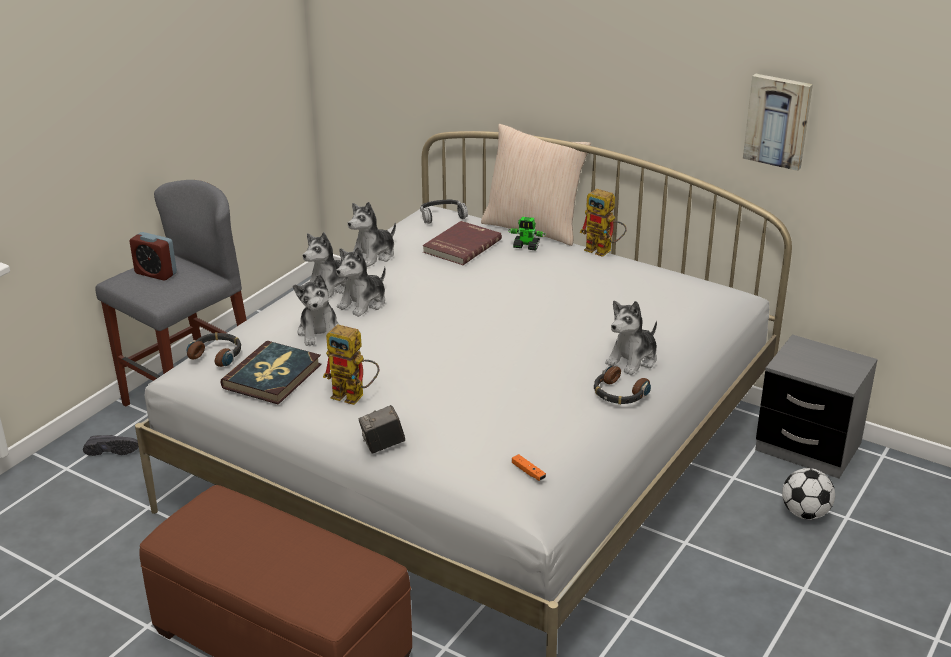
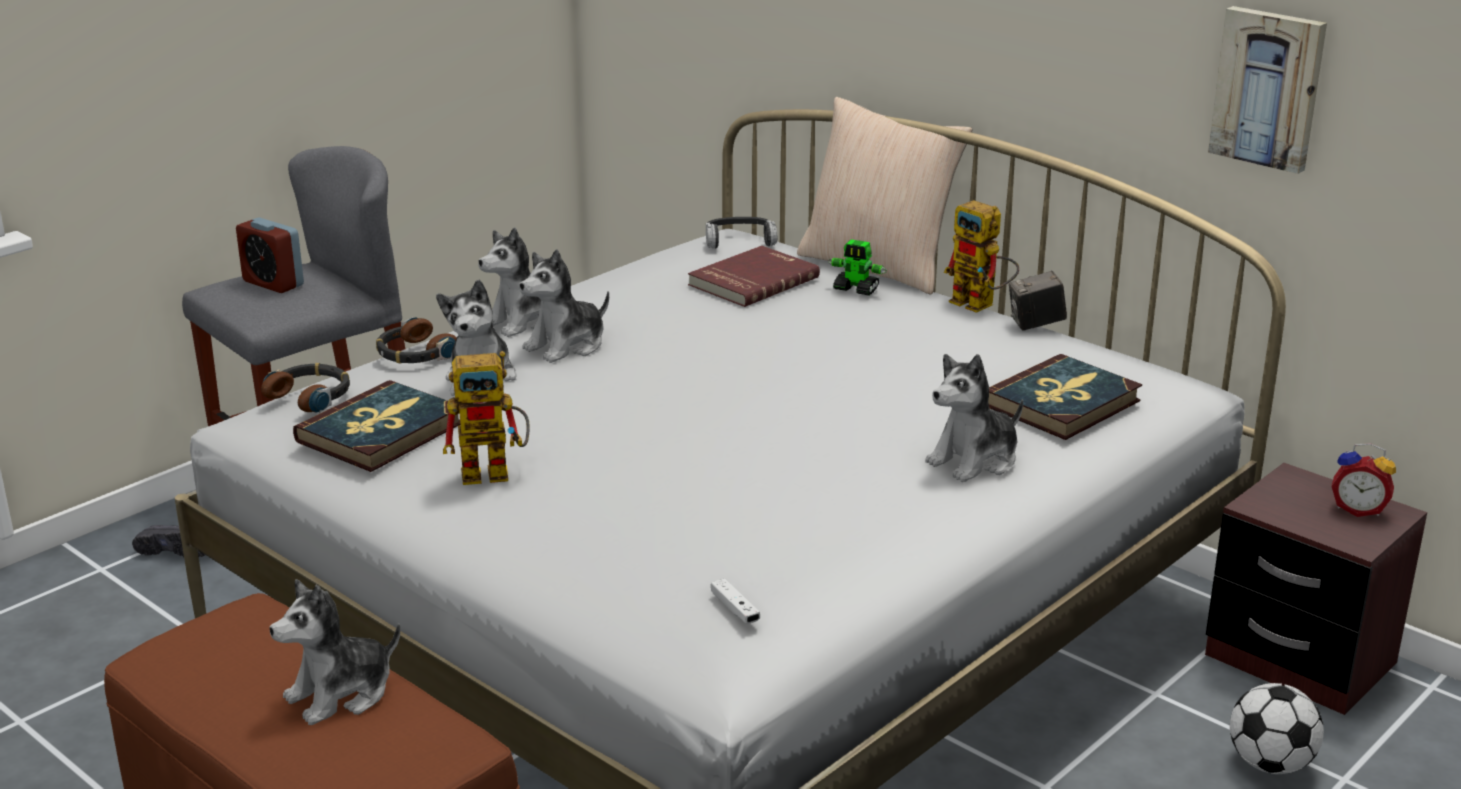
camera: 10 degrees right, 5 degrees down
toy robot [323,324,379,405] -> toy robot turned 45 degrees counterclockwise [443,351,529,485]
plush toy [348,202,396,267] -> plush toy moved to [269,579,400,725]
camera [359,405,405,453] -> camera moved to [1009,271,1067,331]
orange game controller [512,454,546,481] -> white game controller [711,578,760,624]
headphones [594,366,651,404] -> headphones moved to [376,317,457,364]
grey nightstand [755,335,878,478] -> brown nightstand [1205,463,1427,715]
none -> book [988,354,1142,440]
none -> alarm clock [1332,443,1396,517]

